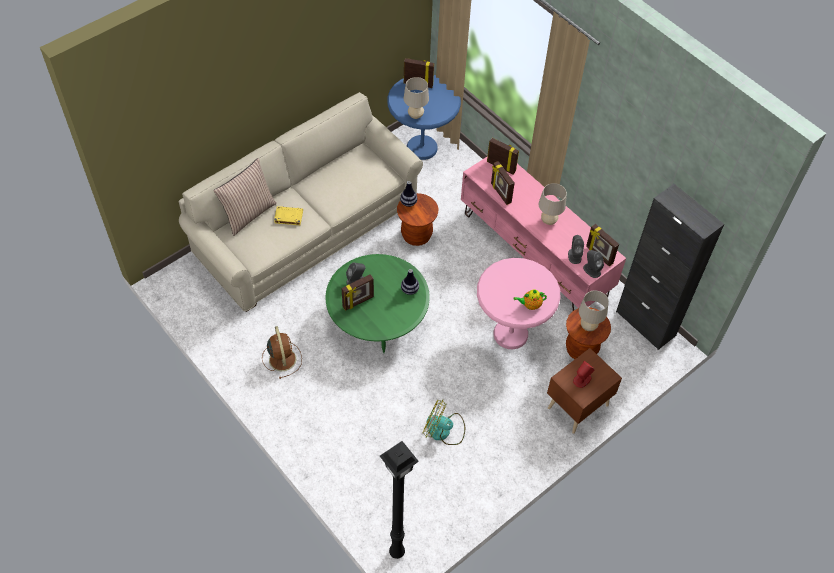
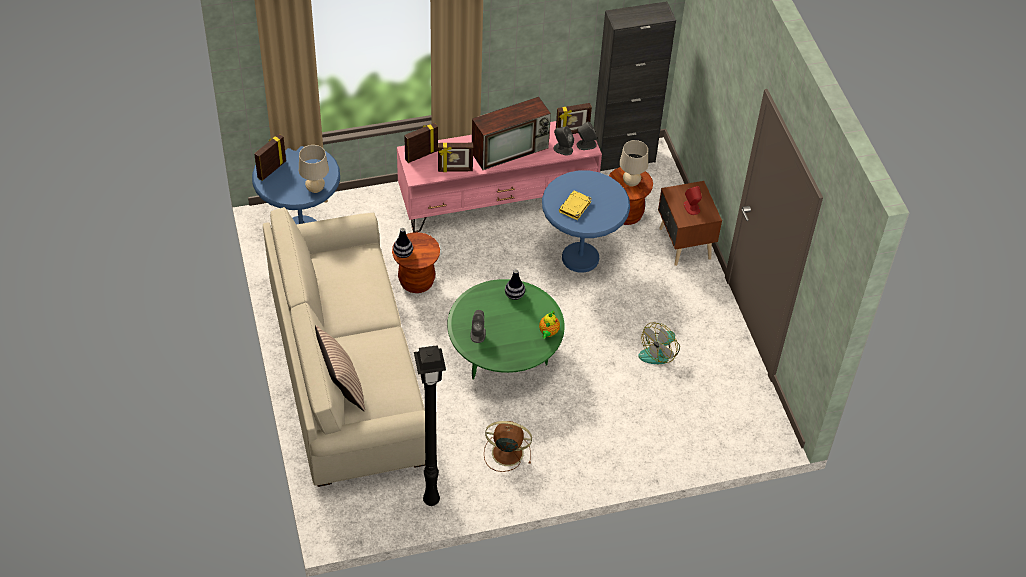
camera: 65 degrees left, 5 degrees down
yellow book [274,206,303,225] -> yellow book moved to [559,190,592,220]
picture frame [341,274,374,311] -> none
black floor lamp [380,441,419,559] -> black floor lamp moved to [414,345,446,506]
pink side table [477,258,560,349] -> blue side table [542,170,630,273]
teapot [514,289,547,310] -> teapot moved to [539,311,560,339]
beige table lamp [539,183,567,225] -> television [472,97,551,170]

